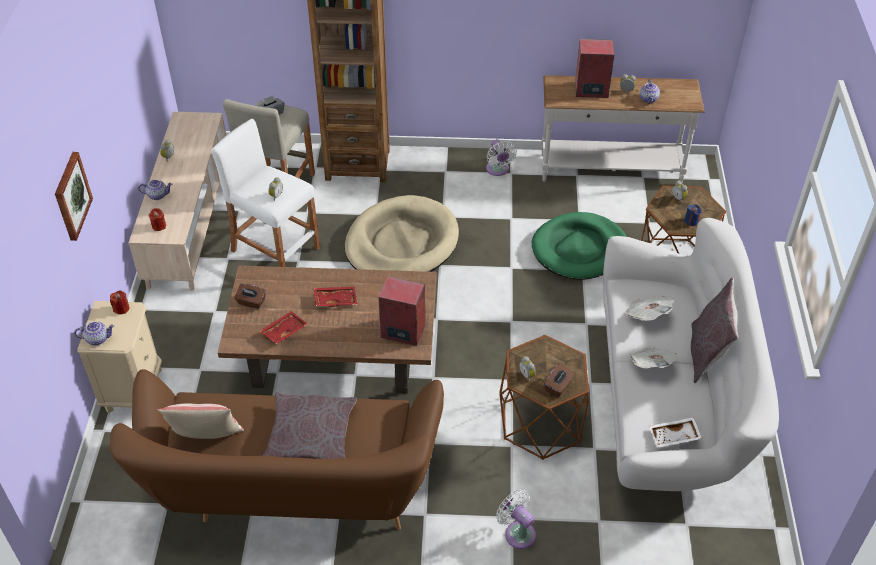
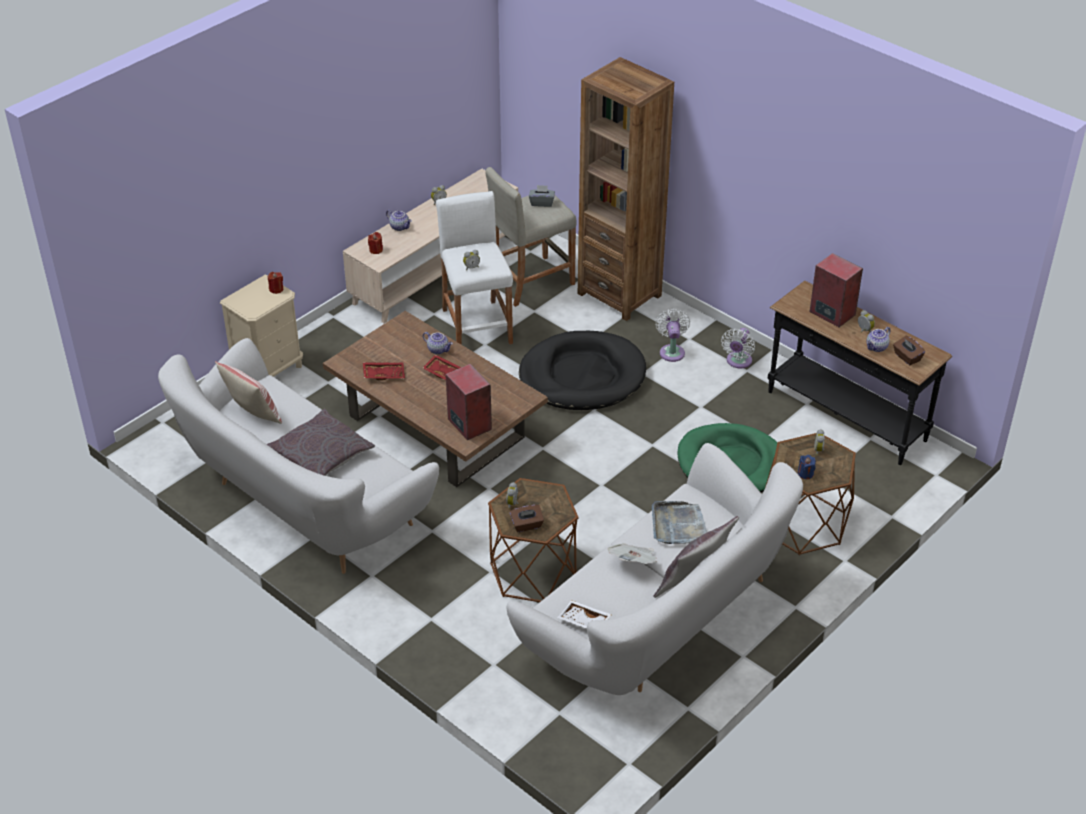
camera: 40 degrees right, 5 degrees down
picture [55,152,93,241] -> none
teapot [74,321,114,345] -> teapot moved to [423,332,453,354]
brown sofa [110,369,444,530] -> white sofa [158,338,439,574]
brown tissue box [234,284,266,309] -> brown tissue box moved to [893,336,925,365]
beige dog bed [345,195,459,272] -> black dog bed [519,331,646,410]
white fan [496,489,536,549] -> white fan moved to [656,309,690,362]
white console table [541,75,705,182] -> black console table [768,281,952,465]
newspaper [624,296,674,321] -> grey tray [652,501,707,544]

